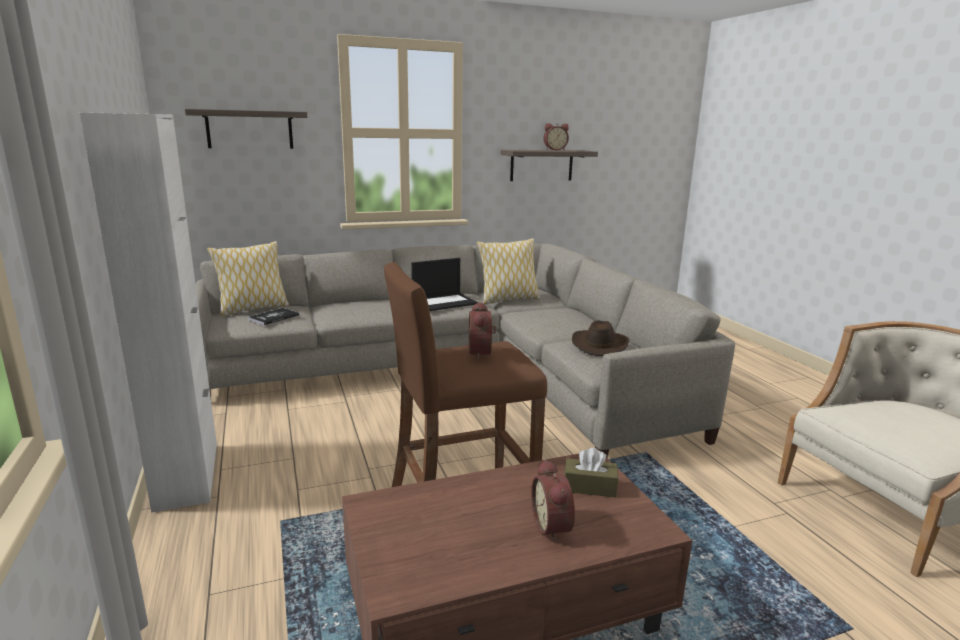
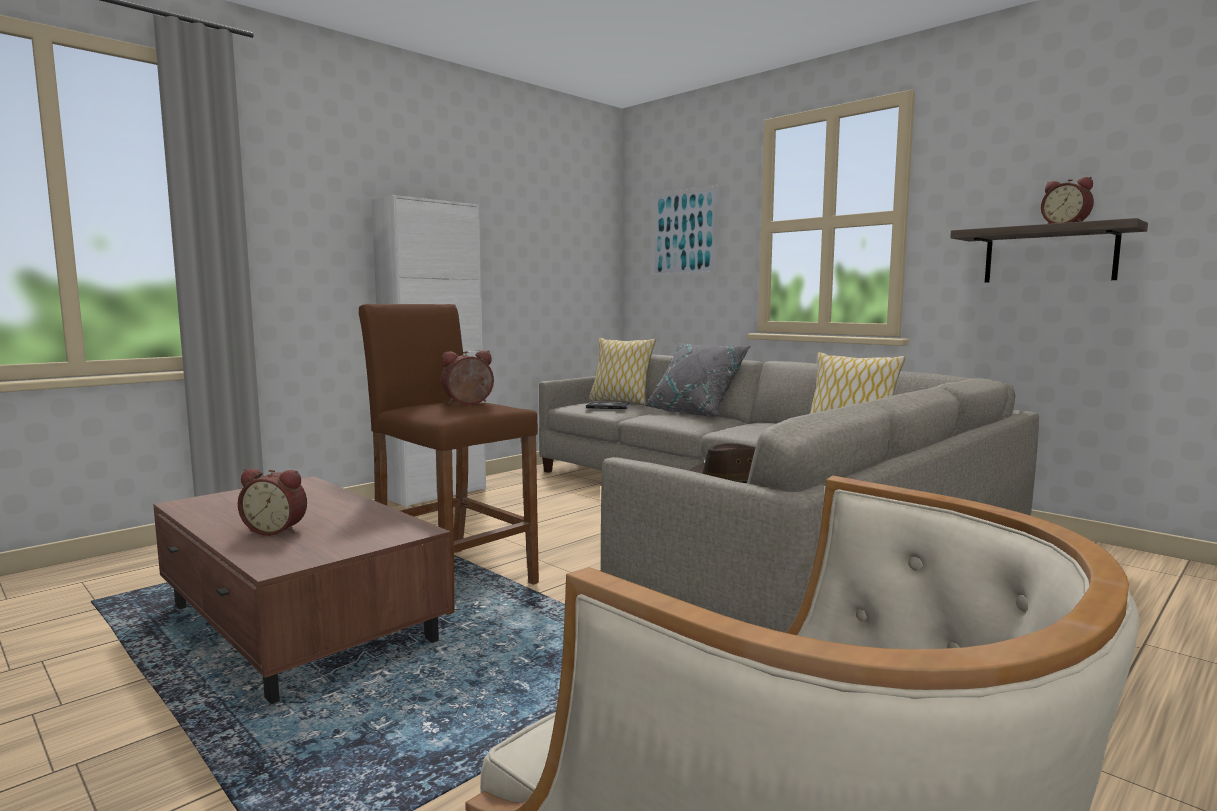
camera: 65 degrees right, 10 degrees down
shelf [185,109,308,149] -> picture [651,185,719,277]
laptop [411,258,478,311] -> none
alarm clock [531,459,575,542] -> alarm clock turned 135 degrees counterclockwise [238,469,307,536]
brown tissue box [564,448,618,498] -> none
none -> grey pillow [644,342,751,417]

